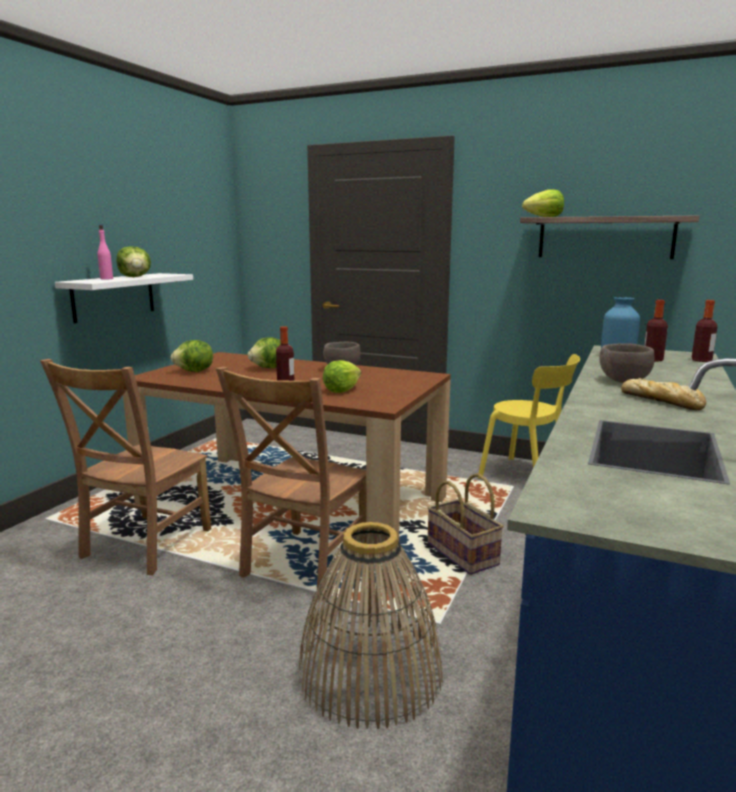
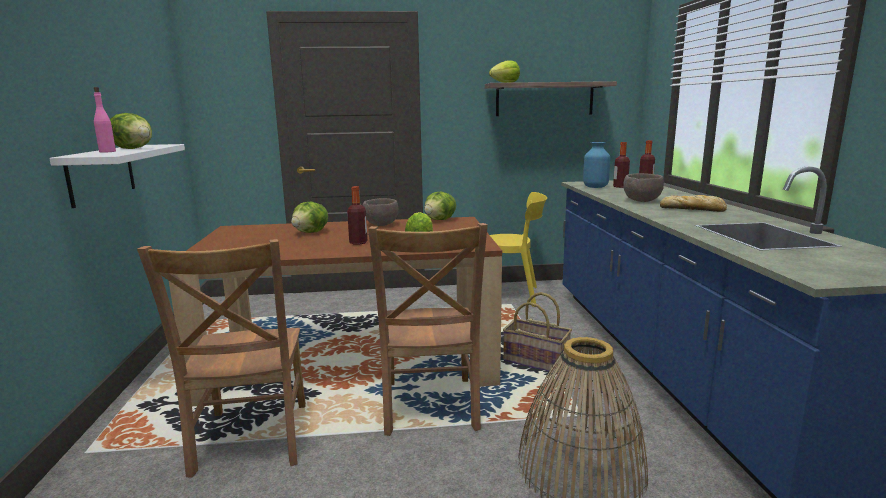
camera: 30 degrees left, 0 degrees up
lettuce [170,340,213,372] -> lettuce moved to [424,192,456,220]

